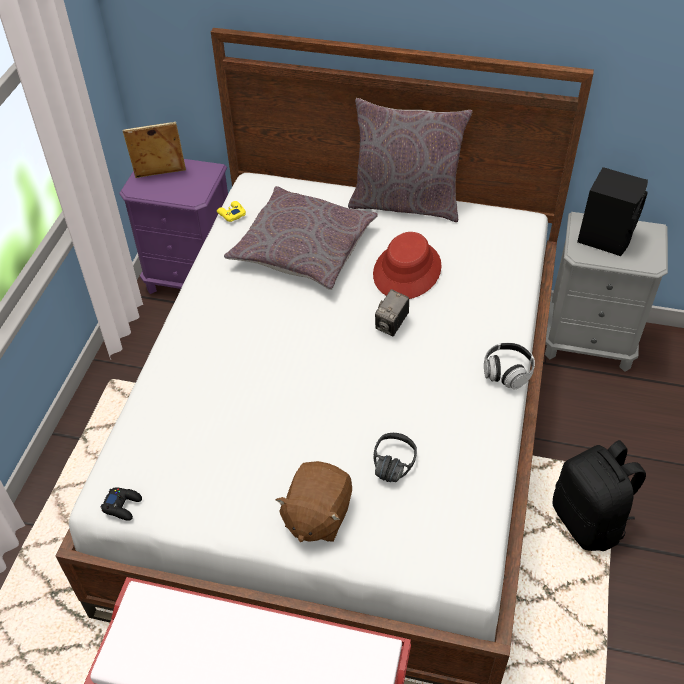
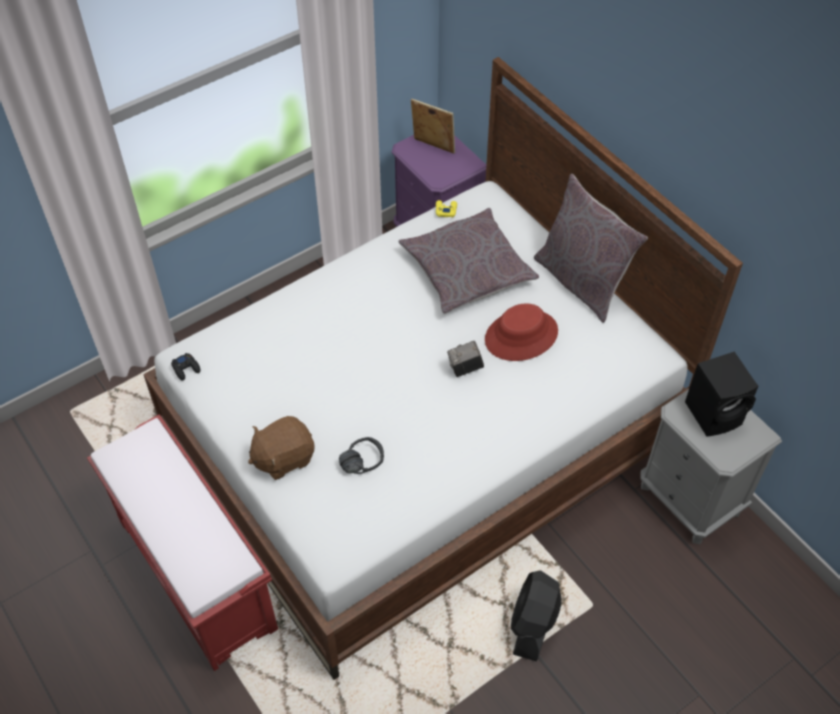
camera: 40 degrees right, 5 degrees up
headphones [484,342,535,390] -> none
black backpack [553,440,646,551] -> black fan [511,570,562,661]

